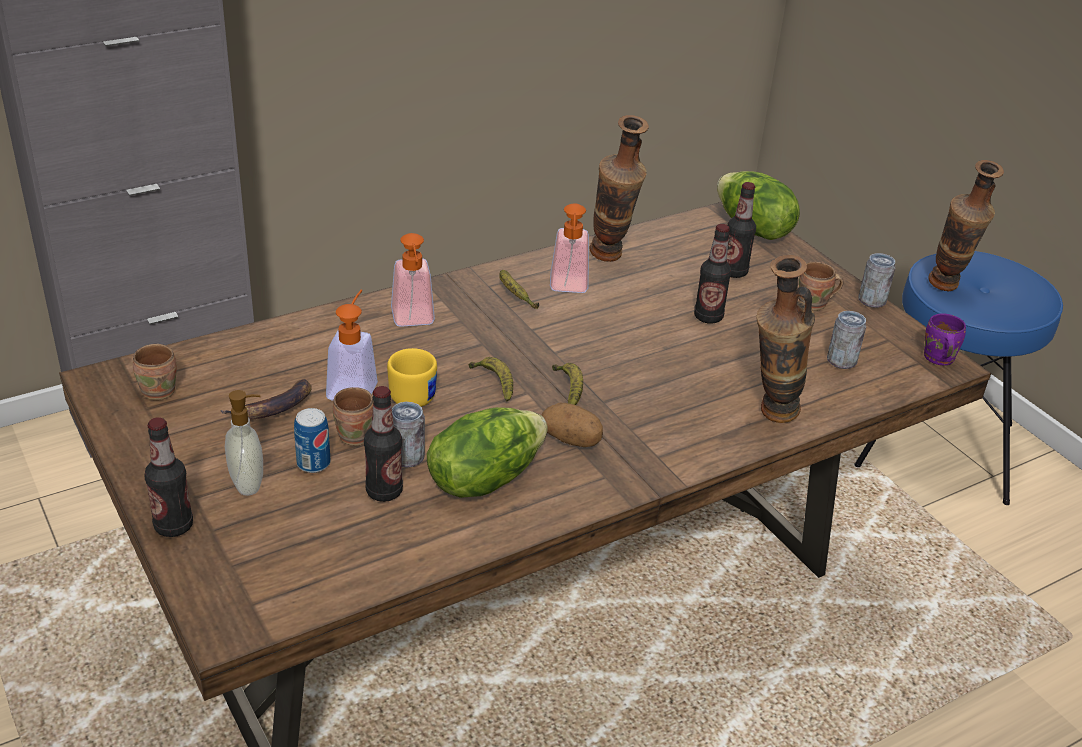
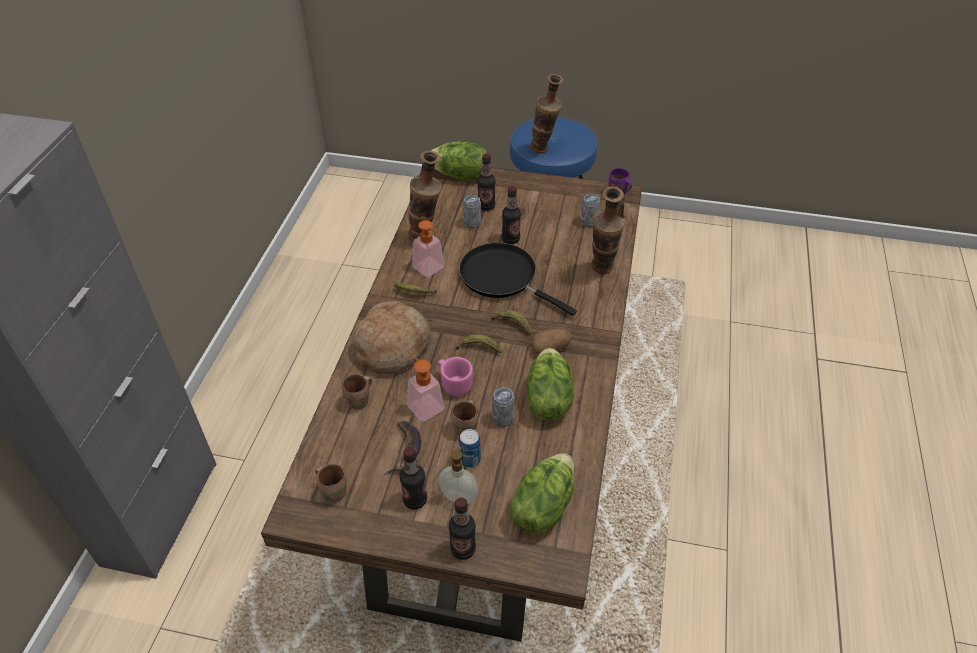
camera: 45 degrees left, 10 degrees up
bottle [364,386,403,502] -> bottle moved to [399,447,427,509]
yellow mug [387,348,437,407] -> pink mug [438,357,473,396]
soap dispenser [391,233,435,327] -> bread [352,301,431,374]
brown mug [799,261,844,311] -> brown mug moved to [342,374,372,410]
can [858,253,895,308] -> can moved to [463,195,481,228]
none -> black frying pan [459,243,577,316]
none -> lettuce [509,453,574,533]

